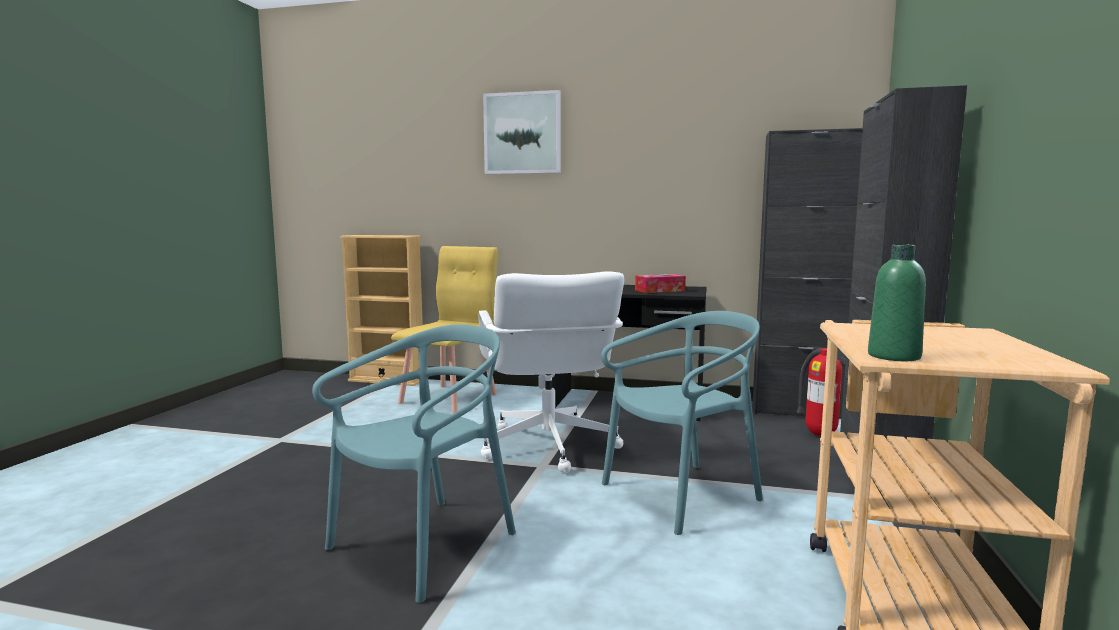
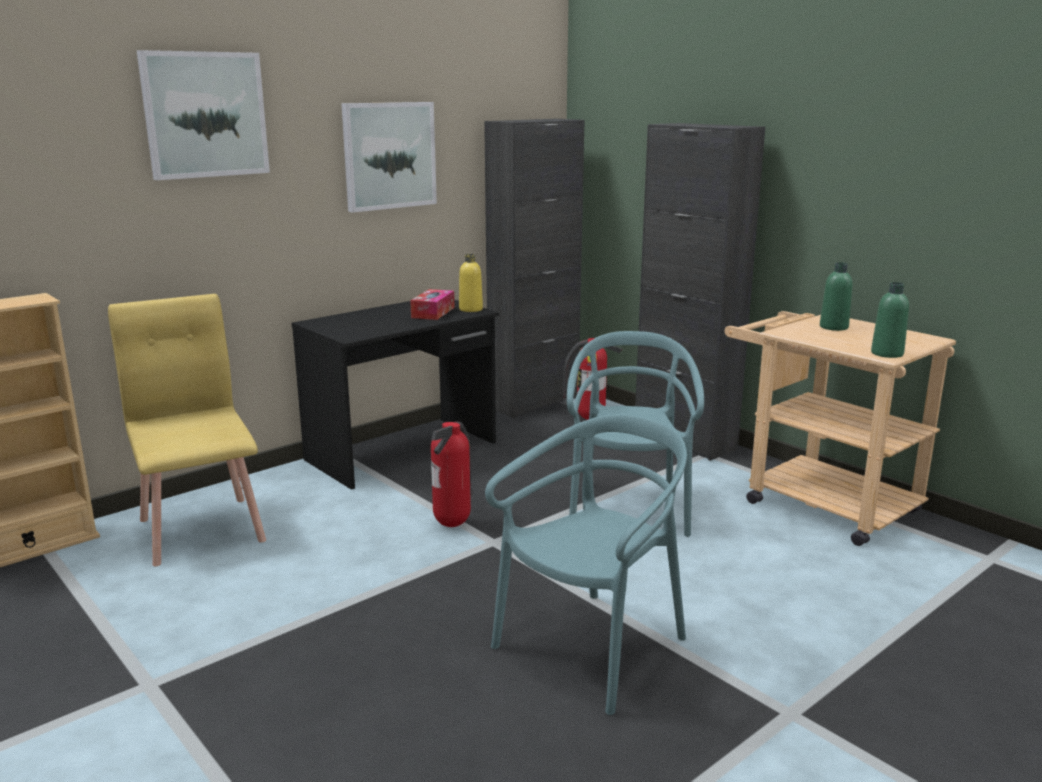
camera: 55 degrees left, 10 degrees up
turquoise chair [312,324,516,603] -> turquoise chair turned 60 degrees clockwise [485,414,687,715]
white office chair [479,271,624,473] -> fire extinguisher [431,422,474,527]
none -> picture [341,102,437,213]
none -> yellow bottle [459,254,483,312]
none -> green bottle [820,262,852,331]

